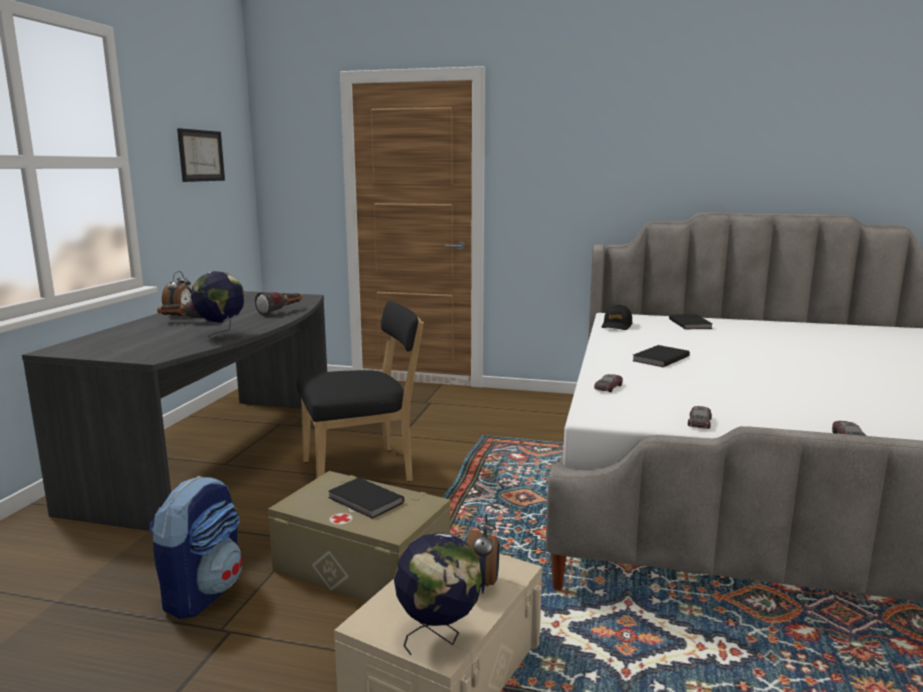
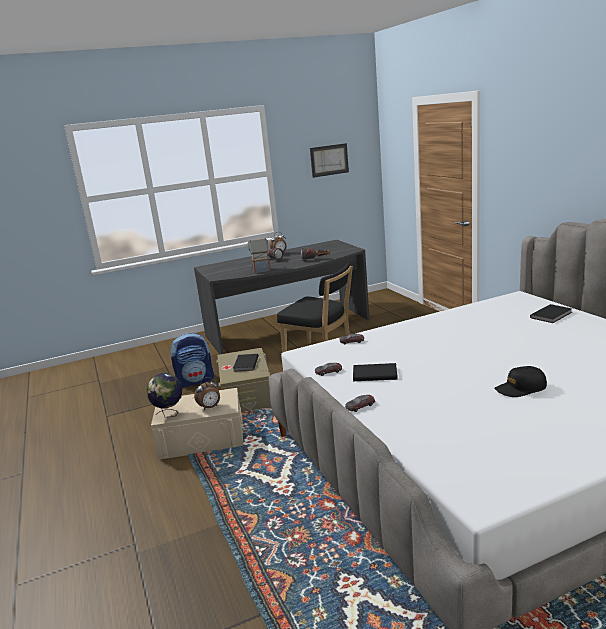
camera: 55 degrees right, 5 degrees up
globe [191,271,245,340] -> toy house [248,238,271,273]
black cap [602,305,632,330] -> black cap moved to [494,366,547,397]
black book [633,345,690,367] -> black book moved to [353,363,398,381]

